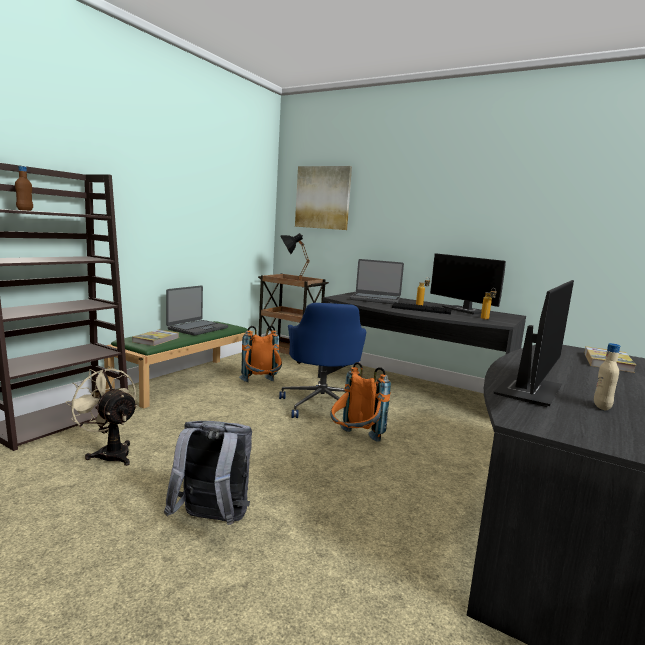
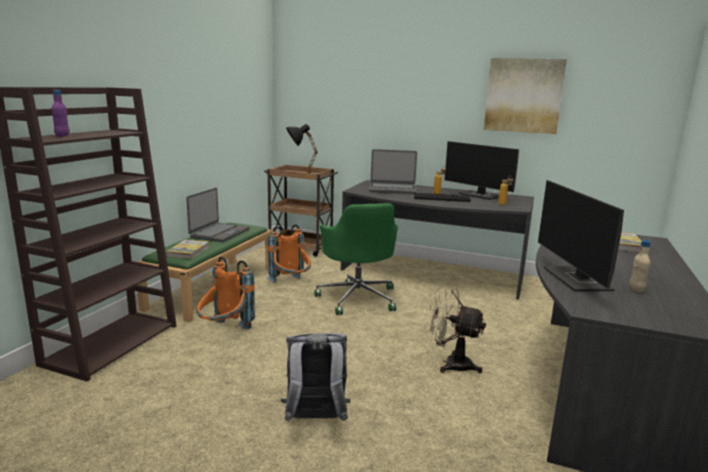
camera: 10 degrees left, 5 degrees up
brown bottle [15,166,33,211] -> purple bottle [51,90,70,137]
beige fan [65,366,138,466] -> beige fan moved to [426,286,486,373]
blue office chair [279,303,366,418] -> green office chair [314,203,398,315]
picture [295,166,352,230] -> picture moved to [484,58,567,134]
orange backpack [330,362,391,442] -> orange backpack moved to [196,257,255,329]
monitor [494,280,574,407] -> monitor turned 150 degrees clockwise [538,180,624,292]

